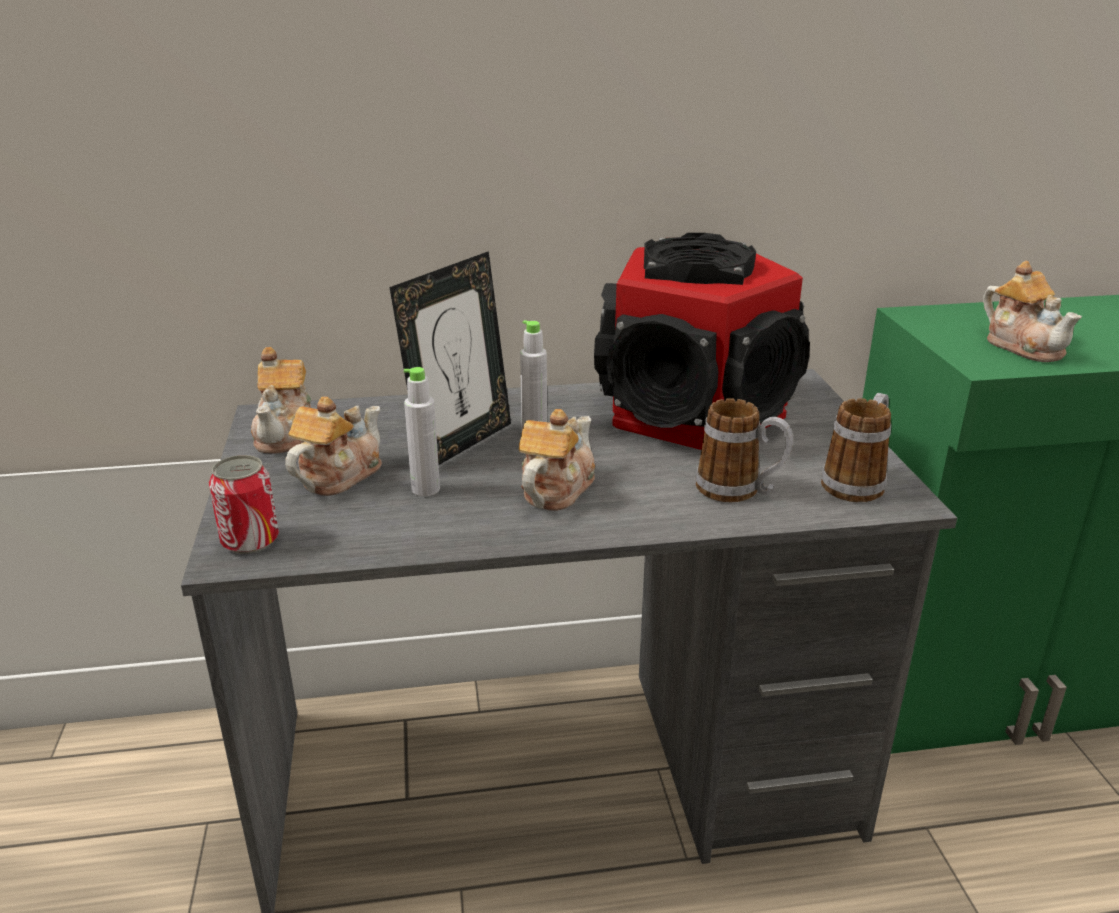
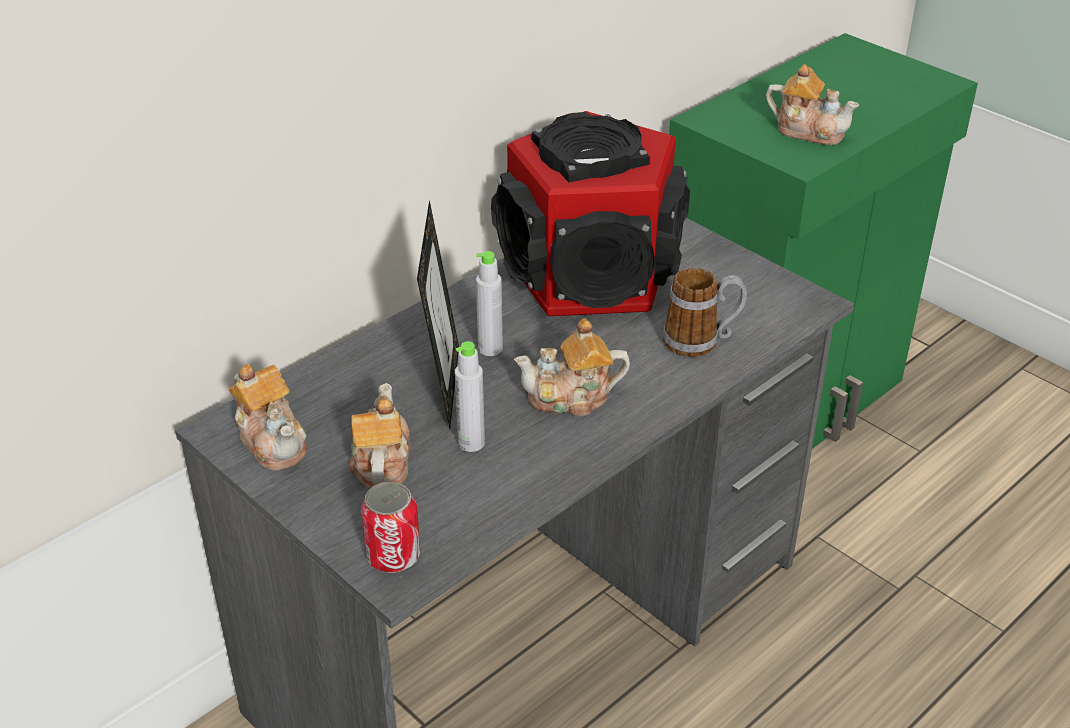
camera: 35 degrees left, 10 degrees up
teapot [519,409,595,511] -> teapot turned 90 degrees counterclockwise [514,318,630,416]
mug [821,393,891,502] -> none

